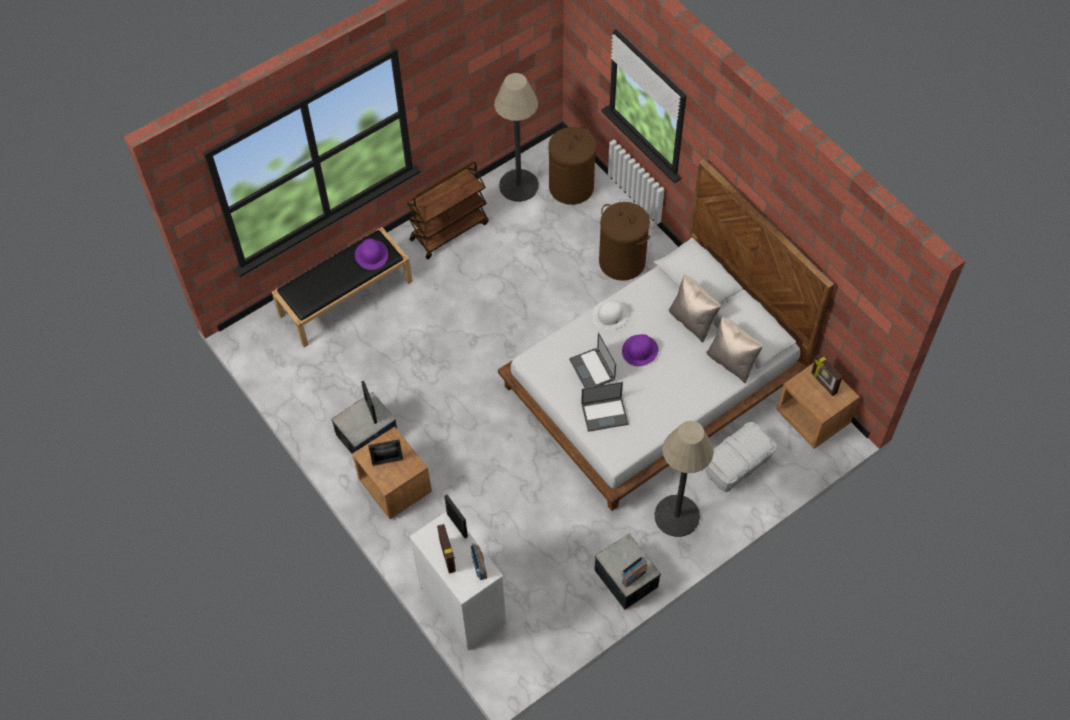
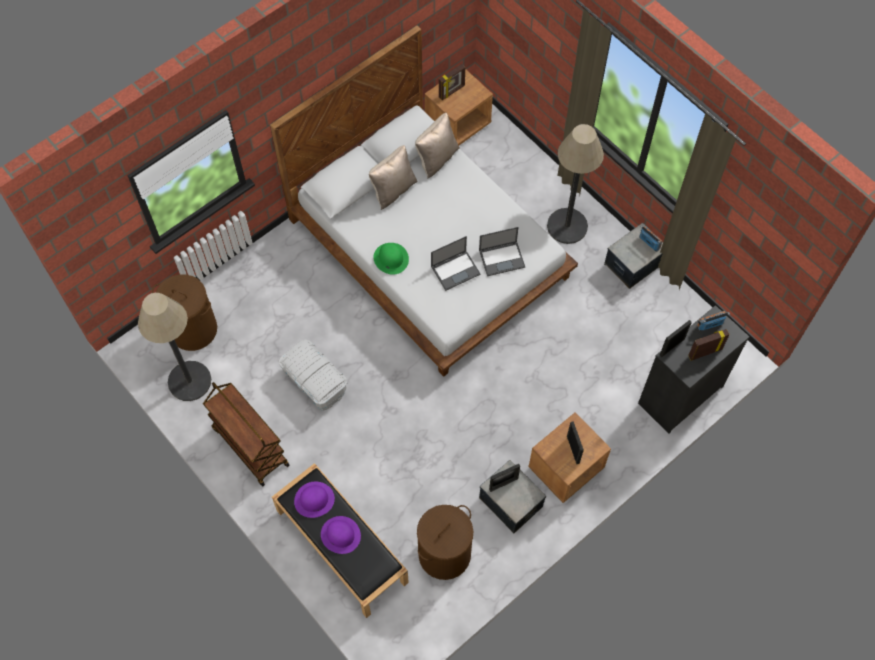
camera: 95 degrees left, 5 degrees up
white dresser [409,512,506,650] -> black dresser [638,305,749,434]
laptop [581,382,629,432] -> laptop turned 90 degrees clockwise [479,227,525,276]
white hat [592,300,629,330] -> green hat [373,243,409,275]
brown laundry basket [599,202,650,281] -> brown laundry basket moved to [417,505,473,580]
purple hat [622,334,658,366] -> purple hat moved to [321,516,361,554]
white storage box [705,422,777,492] -> white storage box moved to [279,339,347,411]

